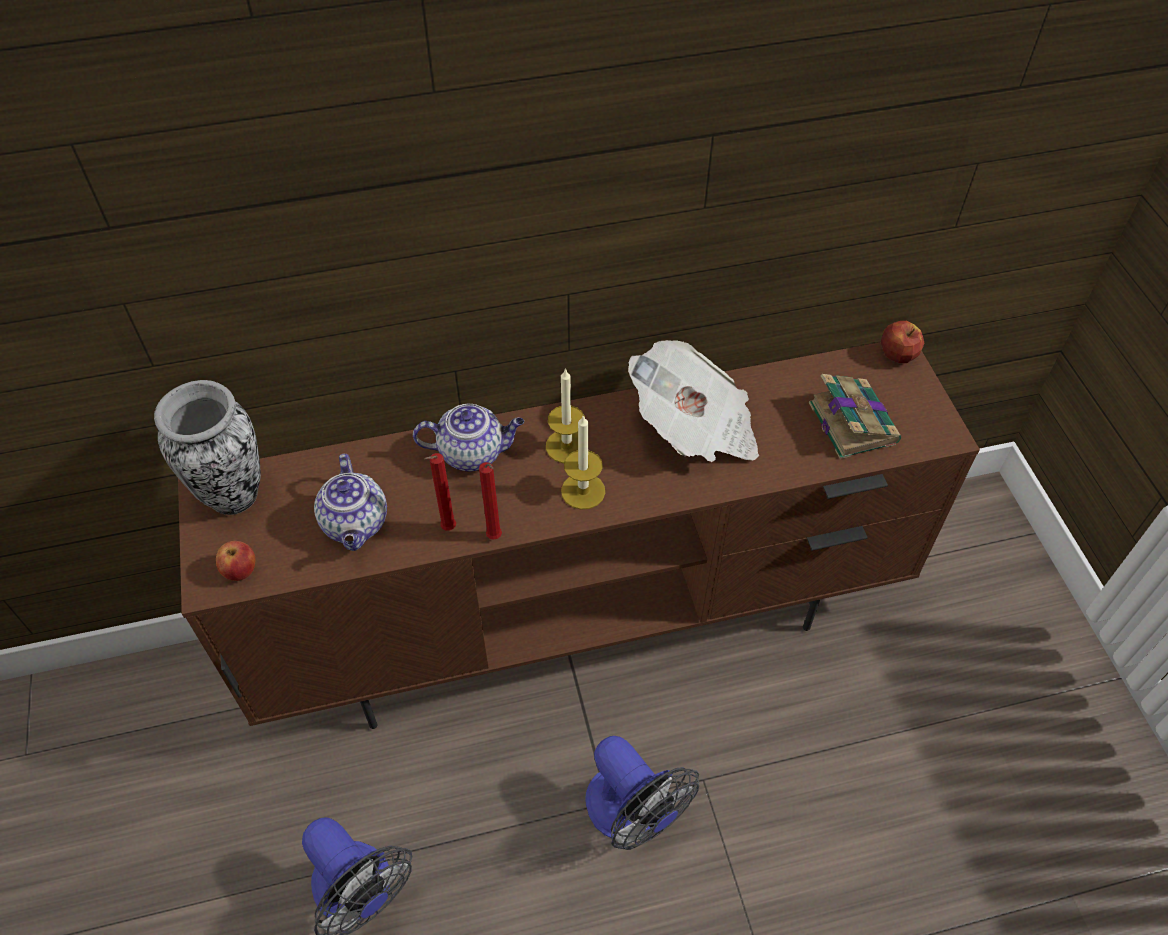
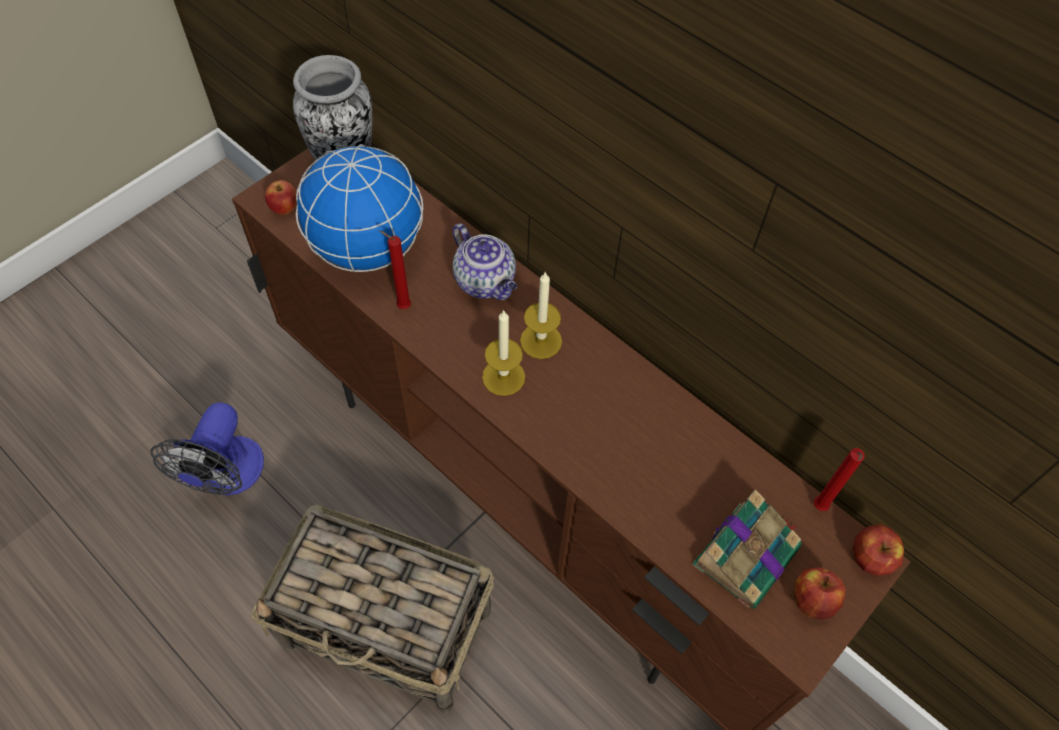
camera: 55 degrees right, 5 degrees up
teapot [314,454,387,551] -> globe [296,144,423,272]
red candle [479,462,502,540] -> red candle moved to [814,448,865,511]
fan [585,736,699,850] -> basket [252,504,494,713]
newspaper [628,340,759,462] -> none
none -> apple [794,567,846,620]

